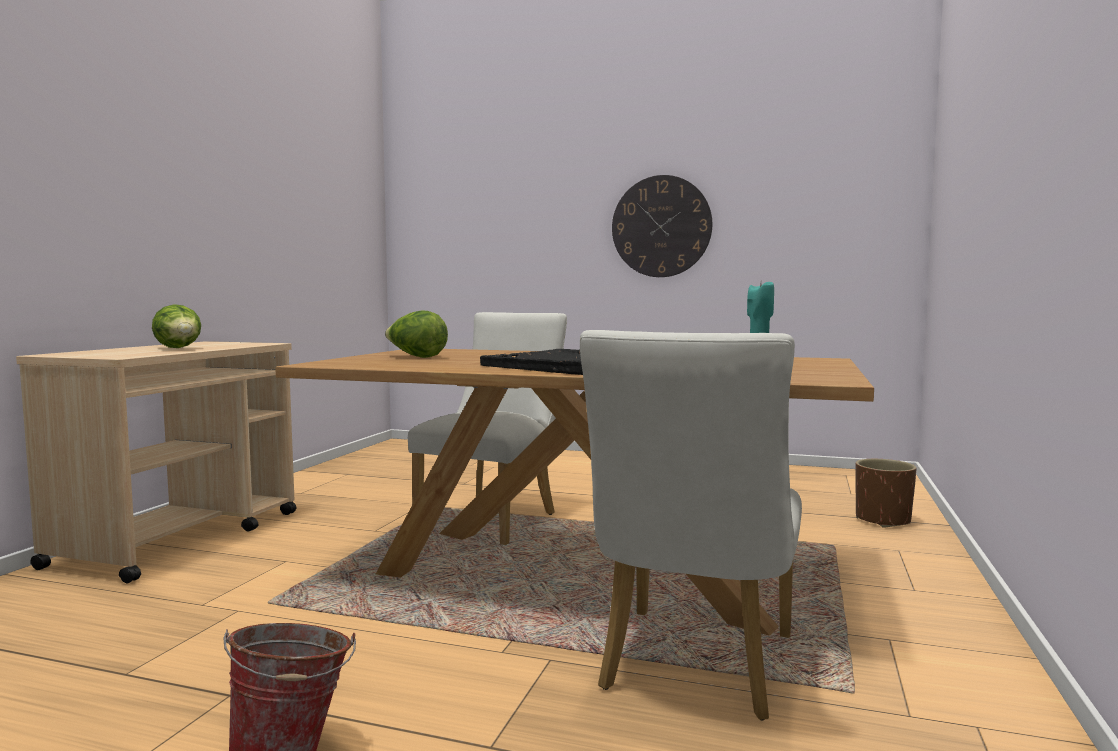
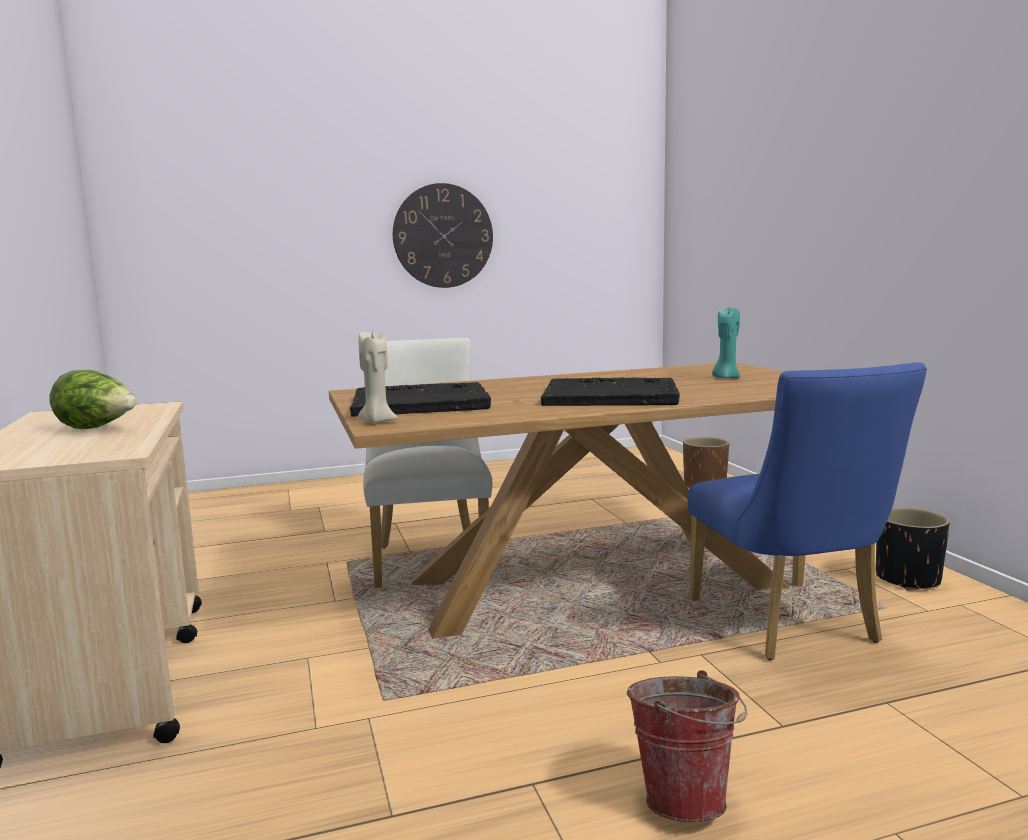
camera: 35 degrees left, 5 degrees up
lettuce [385,310,448,358] -> black tray [350,382,491,417]
white chair [580,330,802,721] -> blue chair [687,362,927,660]
none -> beige candle [358,332,397,423]
none -> black planter [876,507,950,591]

